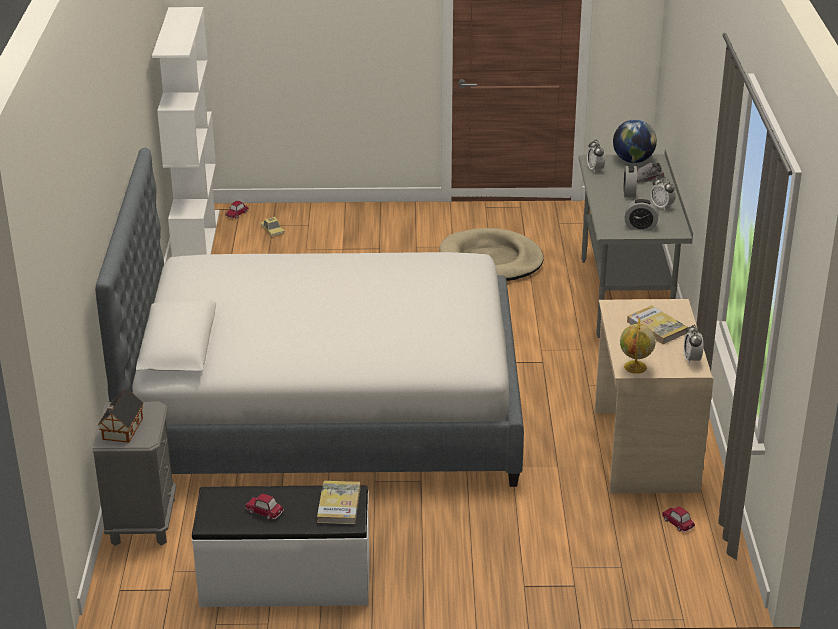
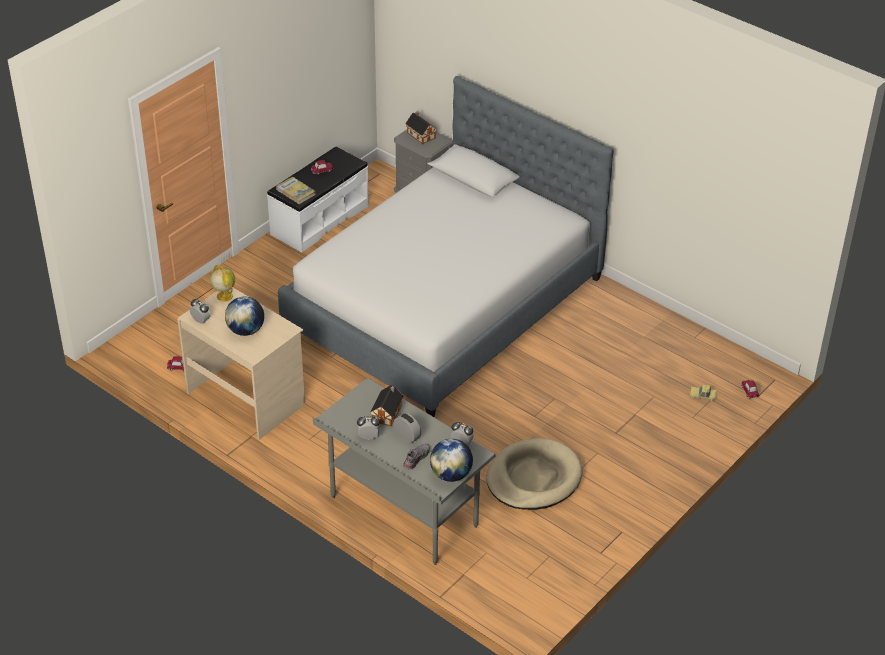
camera: 130 degrees right, 10 degrees up
white bookcase [152,7,220,257] -> none
alarm clock [625,199,658,231] -> none
book [627,305,688,344] -> globe [225,297,264,336]
none -> toy house [370,385,404,427]

